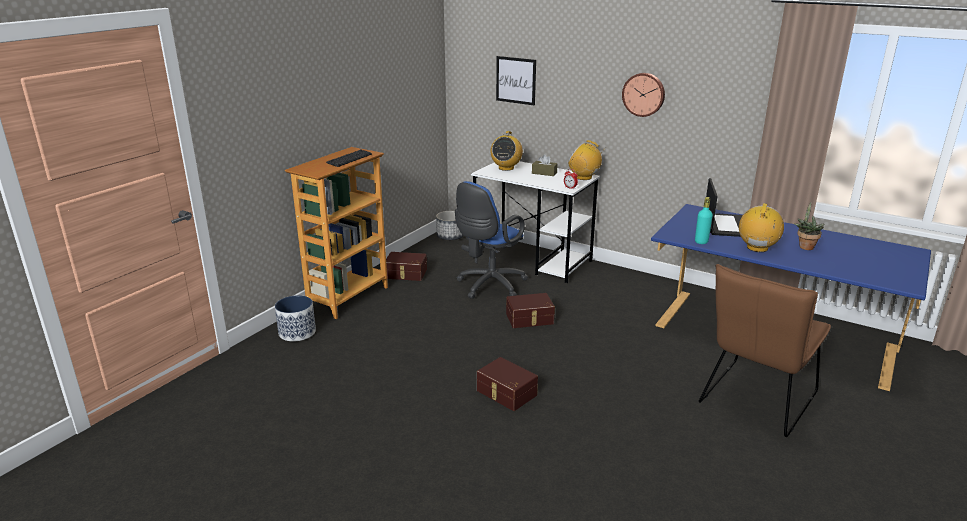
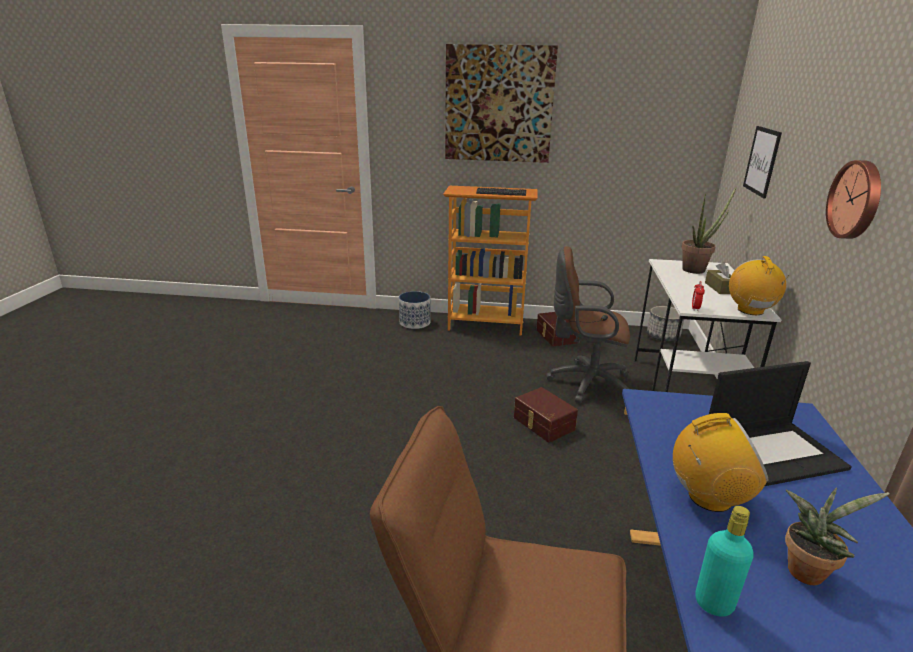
camera: 65 degrees right, 0 degrees up
blue office chair [455,181,528,299] -> brown office chair [546,246,630,404]
brown storage box [477,357,538,411] -> none
radio [490,131,523,171] -> potted plant [681,186,737,274]
turquoise bottle [695,197,713,244] -> turquoise bottle moved to [695,506,754,617]
none -> picture [445,44,558,163]

